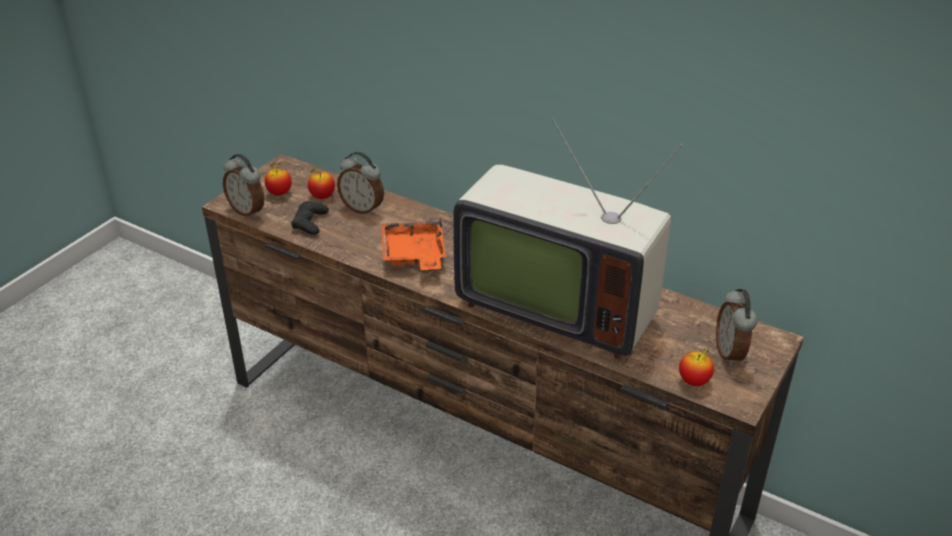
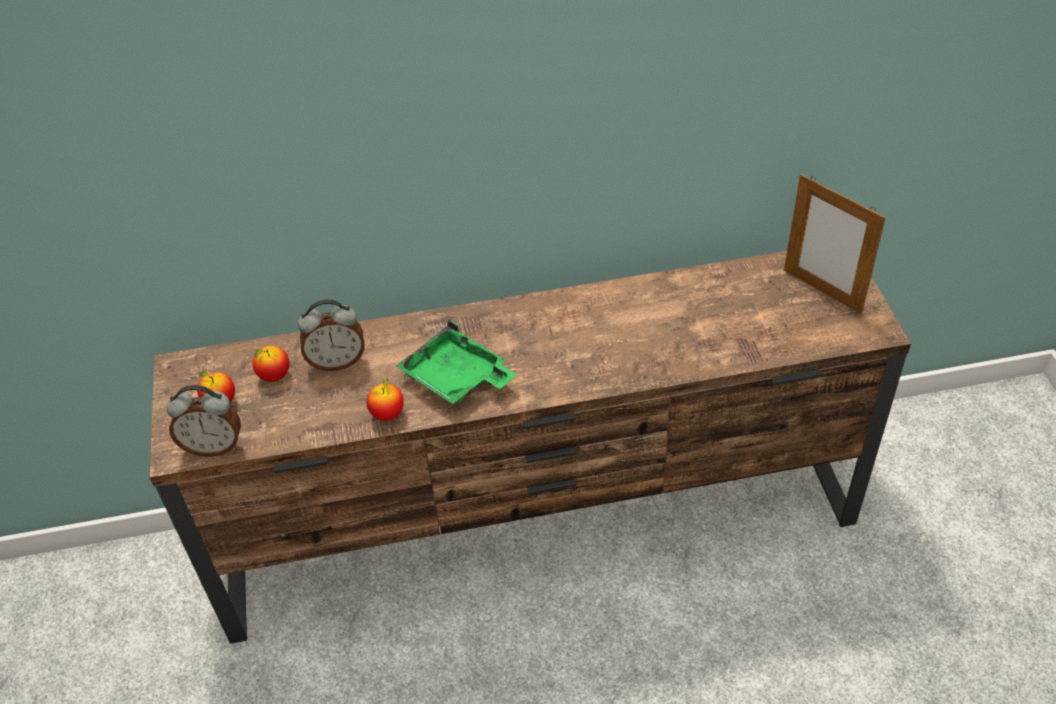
camera: 40 degrees left, 10 degrees up
black game controller [291,201,329,235] -> none
orange tray [381,218,446,270] -> green tray [396,320,517,404]
television [453,117,683,359] -> none
apple [679,348,714,386] -> apple moved to [366,378,404,421]
alarm clock [716,288,757,366] -> picture frame [784,174,886,314]

